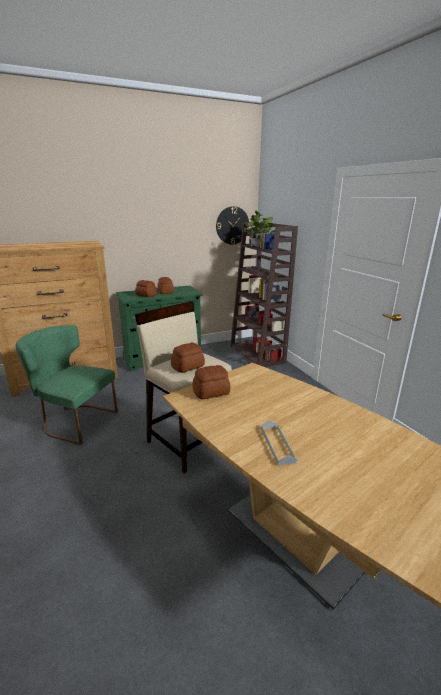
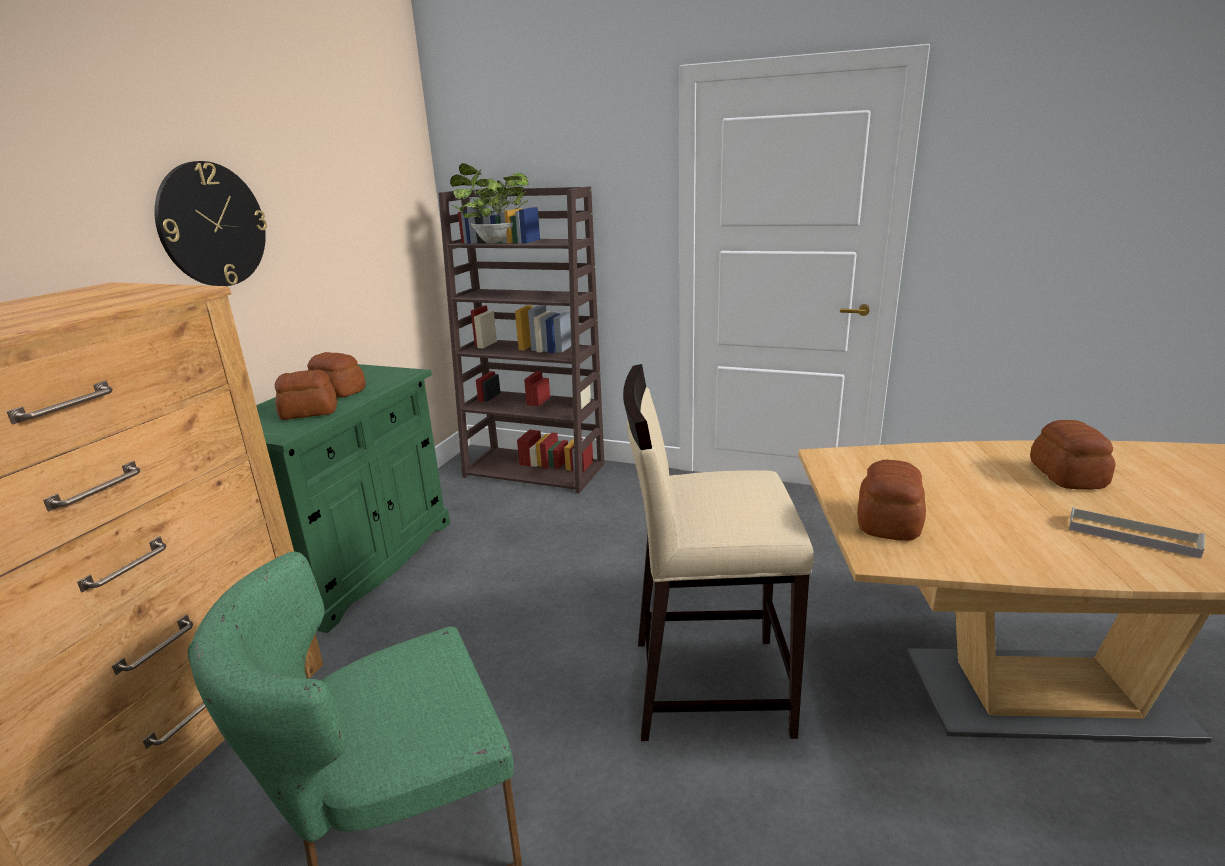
camera: 45 degrees left, 0 degrees up
bread [171,343,205,373] -> bread moved to [1030,420,1116,490]
wall clock [216,206,249,244] -> wall clock moved to [154,161,267,286]

